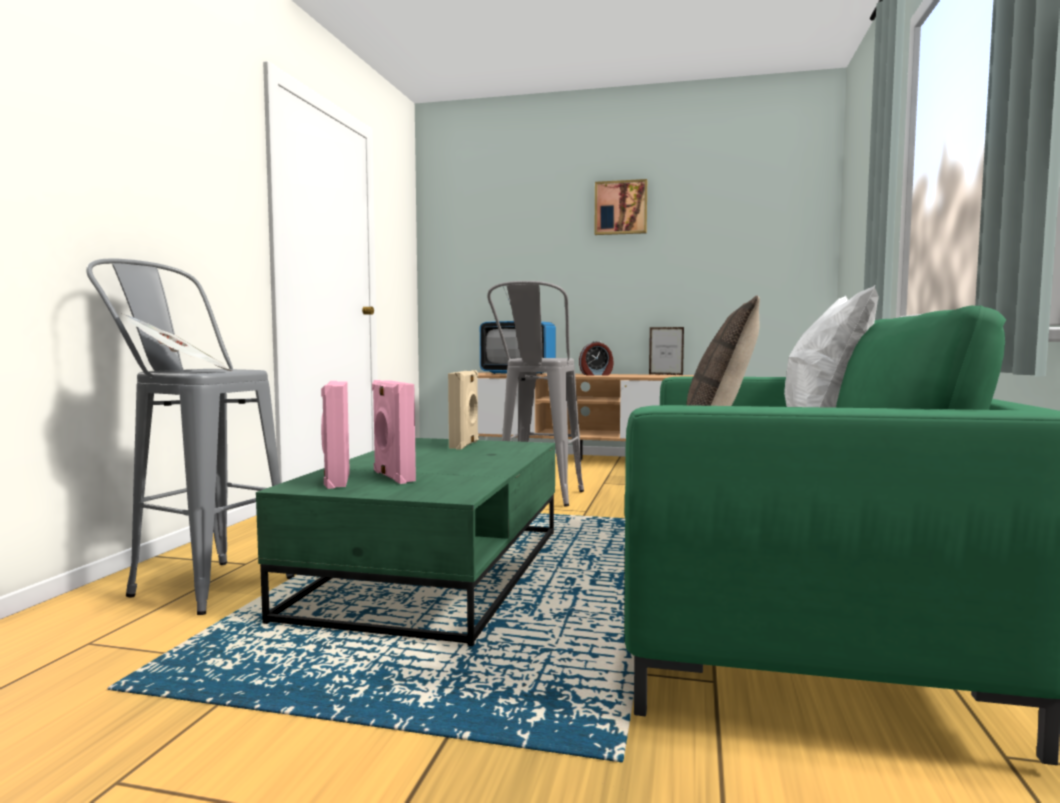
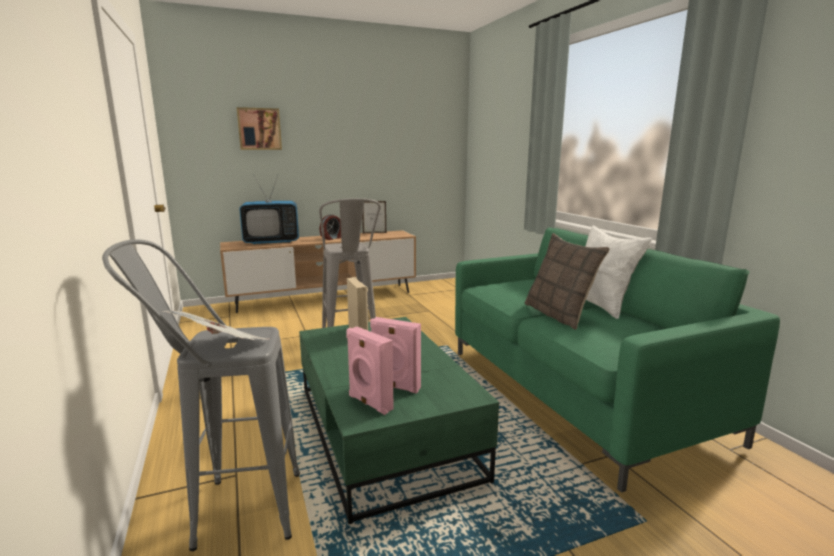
camera: 35 degrees left, 10 degrees up
picture [594,179,647,235] -> picture moved to [237,107,282,150]

